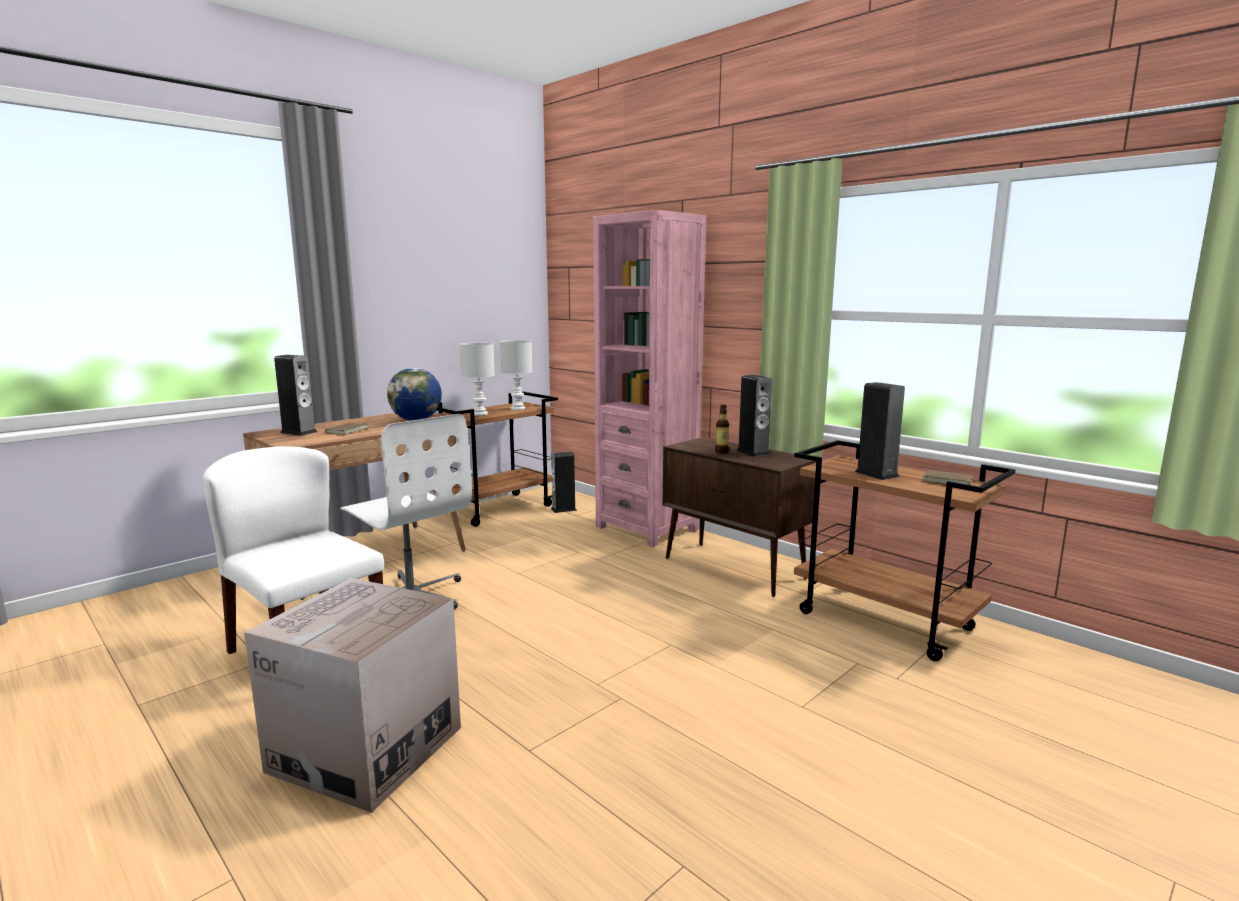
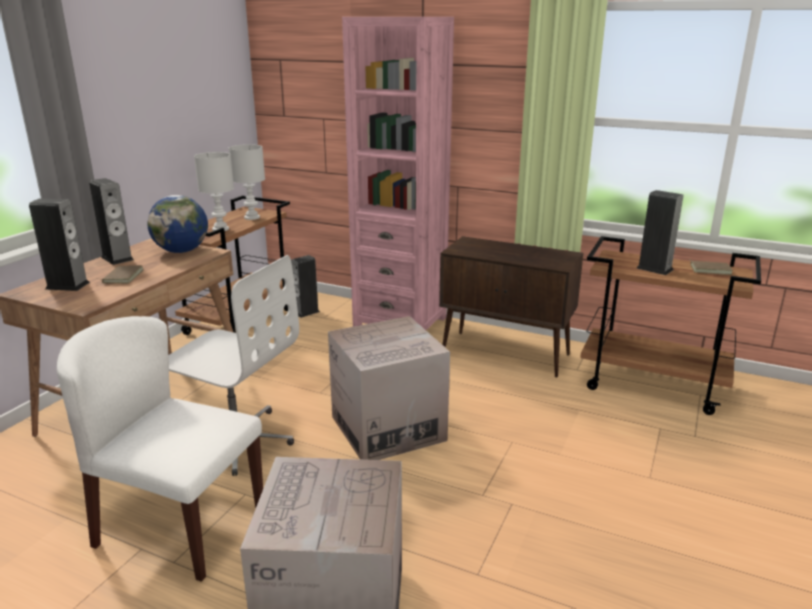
camera: 20 degrees left, 10 degrees up
bottle [715,405,729,453] -> none
speaker [737,375,772,457] -> speaker moved to [89,178,134,265]
none -> cardboard box [328,316,450,460]

